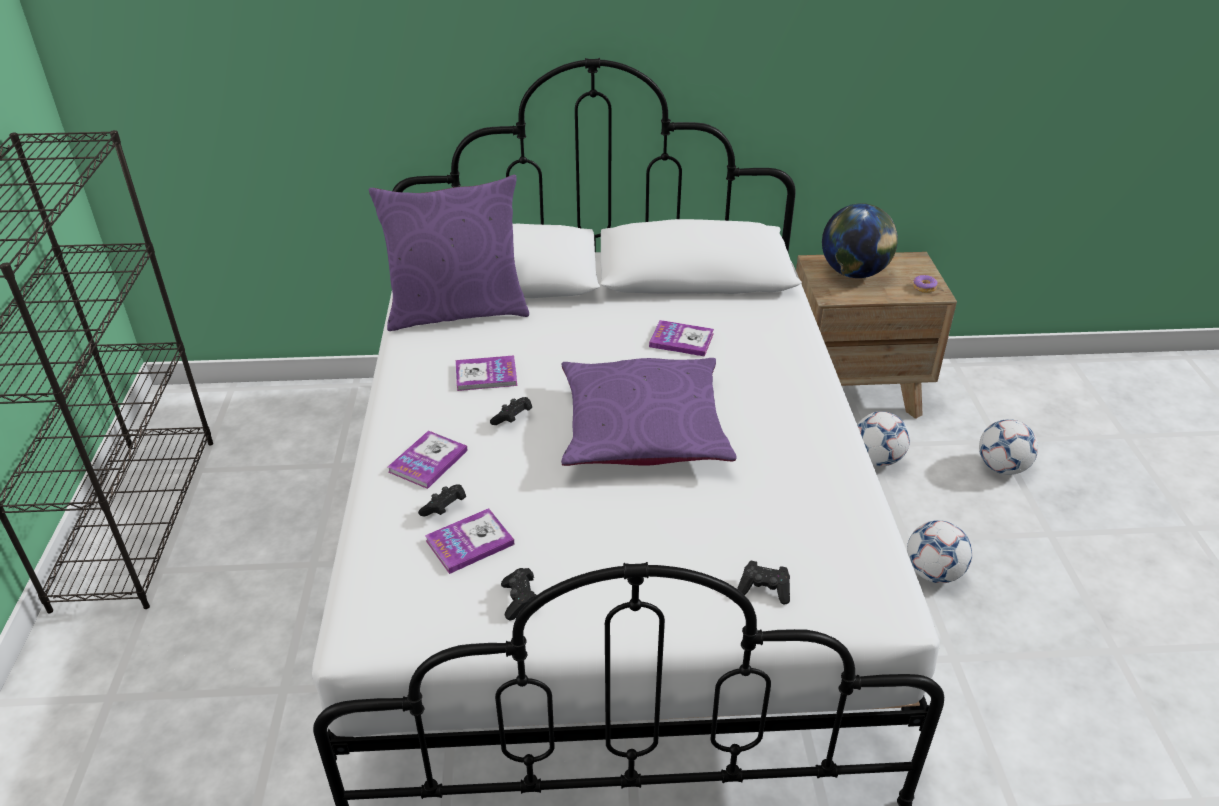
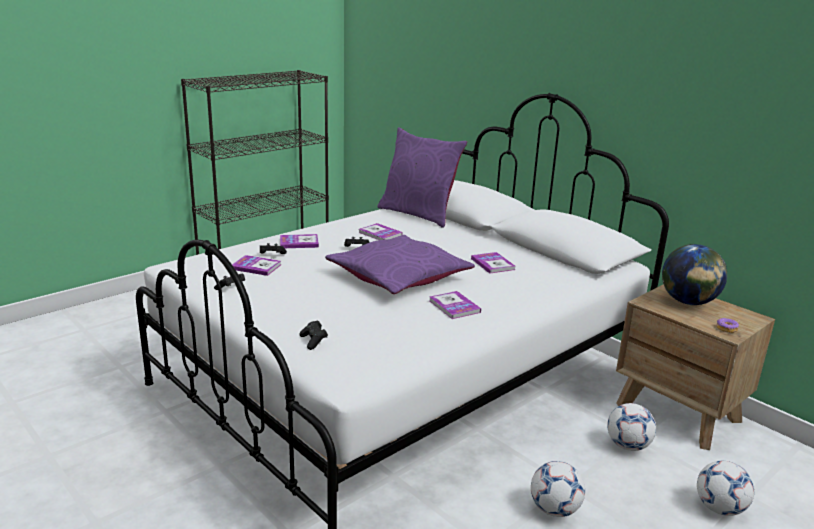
camera: 50 degrees right, 15 degrees down
none -> book [430,291,481,319]

